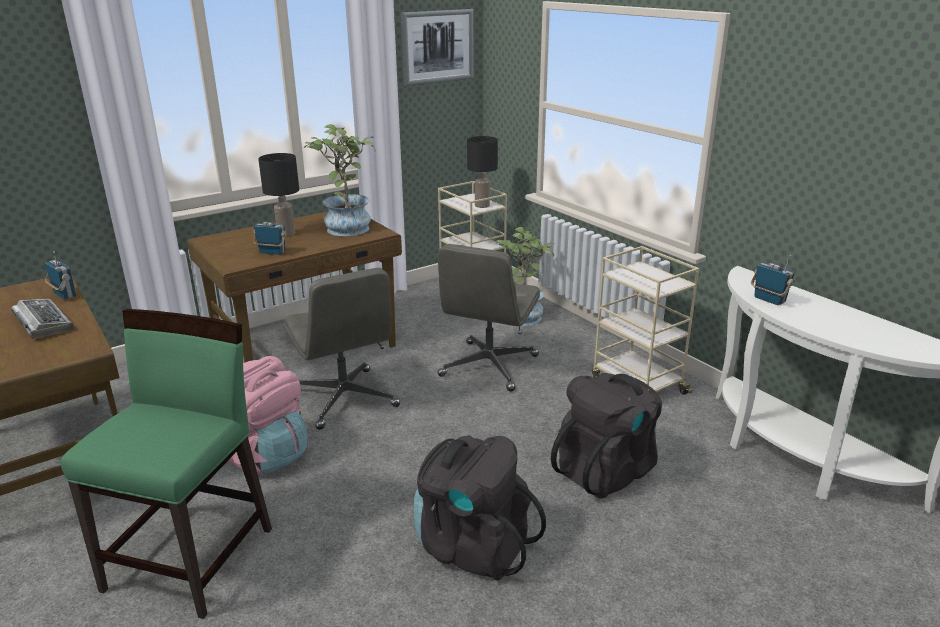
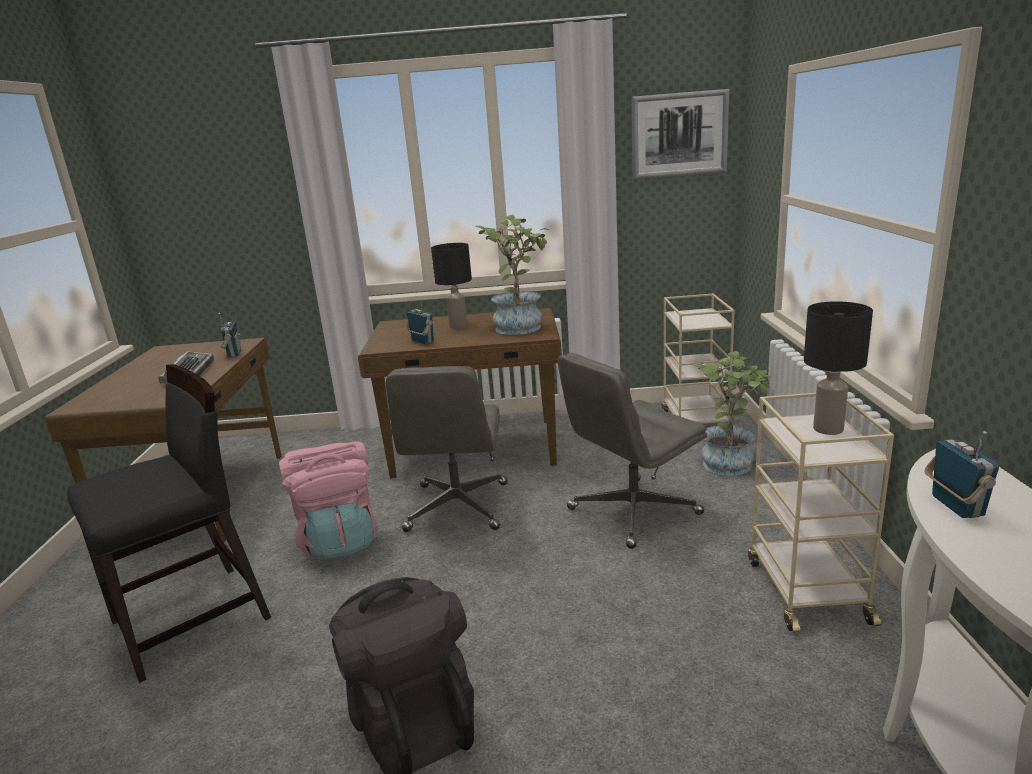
camera: 35 degrees right, 5 degrees down
green chair [61,309,272,619] -> black chair [67,364,271,683]
black table lamp [467,136,498,208] -> black table lamp moved to [804,301,873,435]
black backpack [551,373,662,498] -> none

